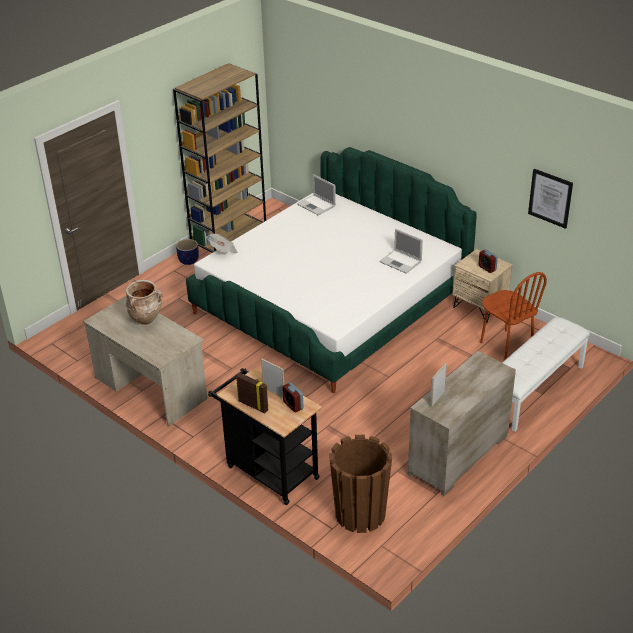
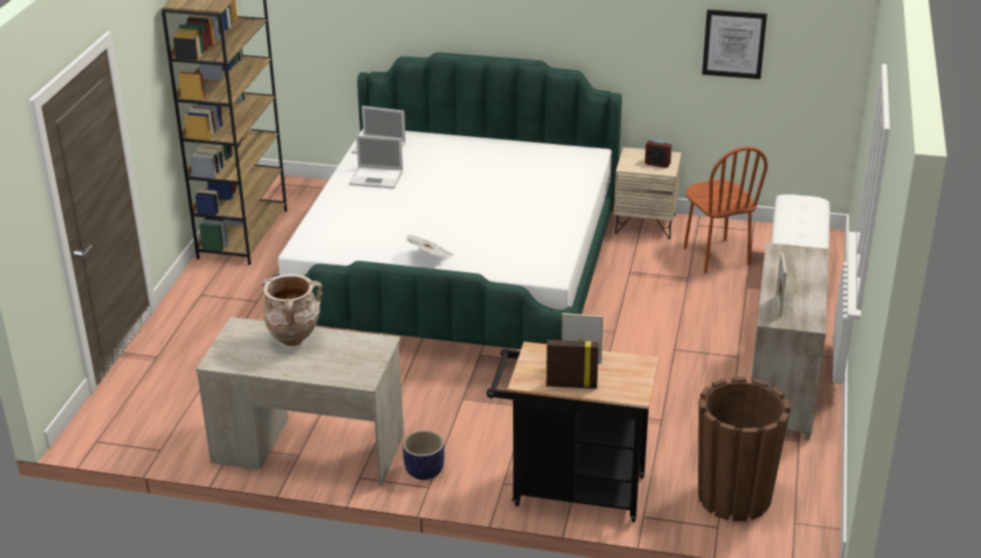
camera: 30 degrees left, 5 degrees down
planter [176,239,199,265] -> planter moved to [403,430,444,480]
newspaper [206,234,238,253] -> newspaper moved to [406,235,454,257]
alarm clock [282,382,304,412] -> none
laptop [379,229,423,274] -> laptop moved to [349,135,403,189]
brown chair [480,272,547,361] -> brown chair turned 45 degrees clockwise [684,146,768,274]

